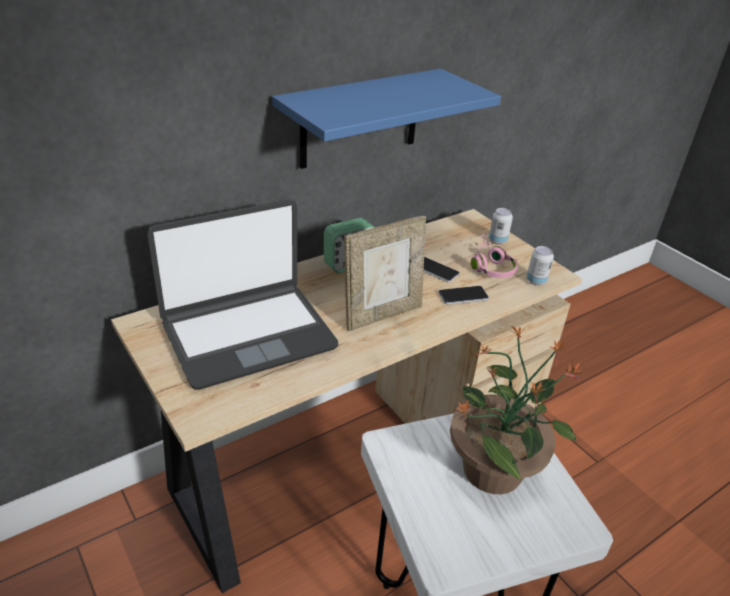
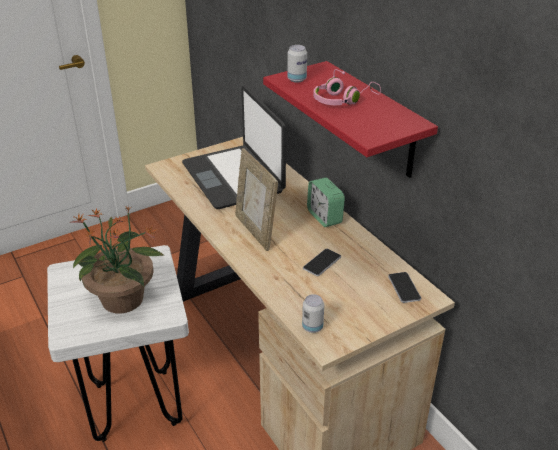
camera: 95 degrees right, 0 degrees up
blue shelf [272,69,501,169] -> red shelf [263,61,438,178]
phone [438,286,489,305] -> phone moved to [388,272,421,303]
pink headphones [471,234,518,278] -> pink headphones moved to [313,69,381,105]
can [489,208,513,244] -> can moved to [287,45,307,83]

